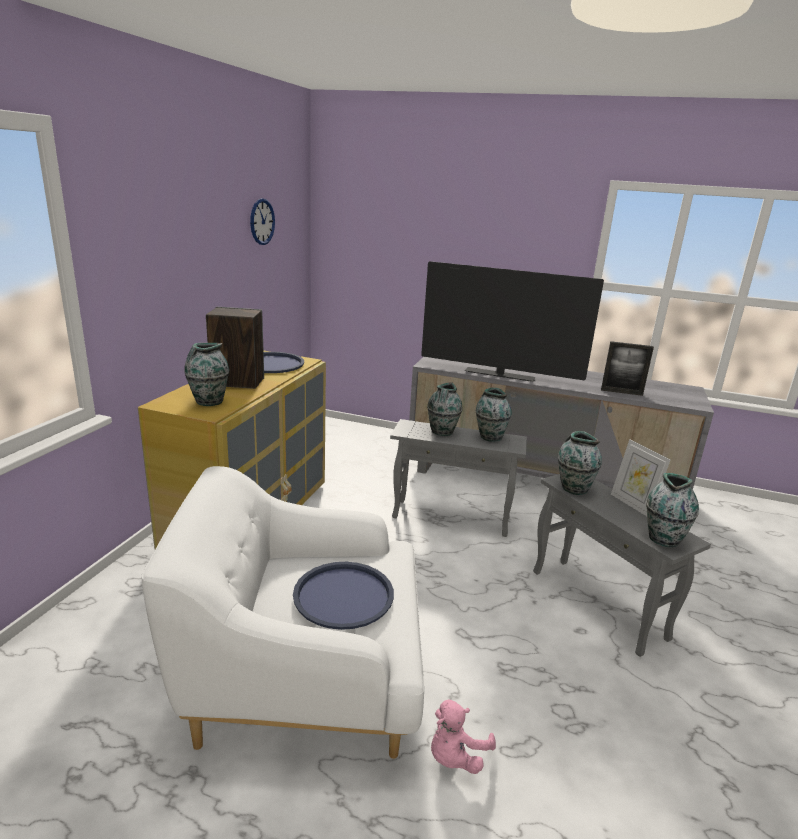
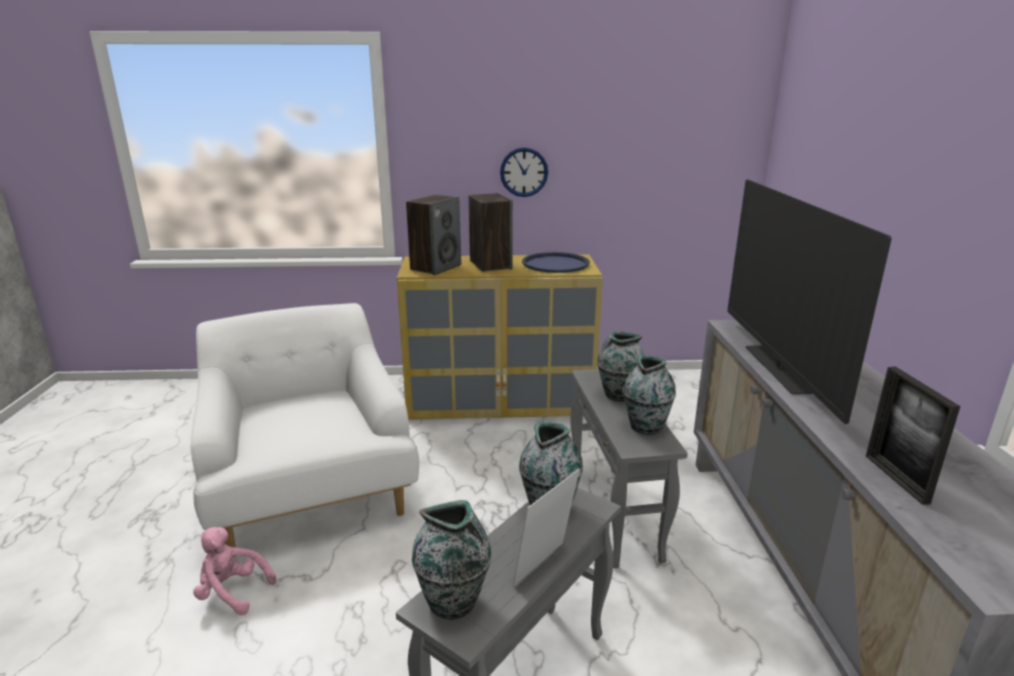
camera: 70 degrees right, 0 degrees up
vase [184,343,229,406] -> speaker [406,195,461,275]
wall clock [250,198,275,245] -> wall clock moved to [500,147,548,197]
blue tray [293,562,394,630] -> none

